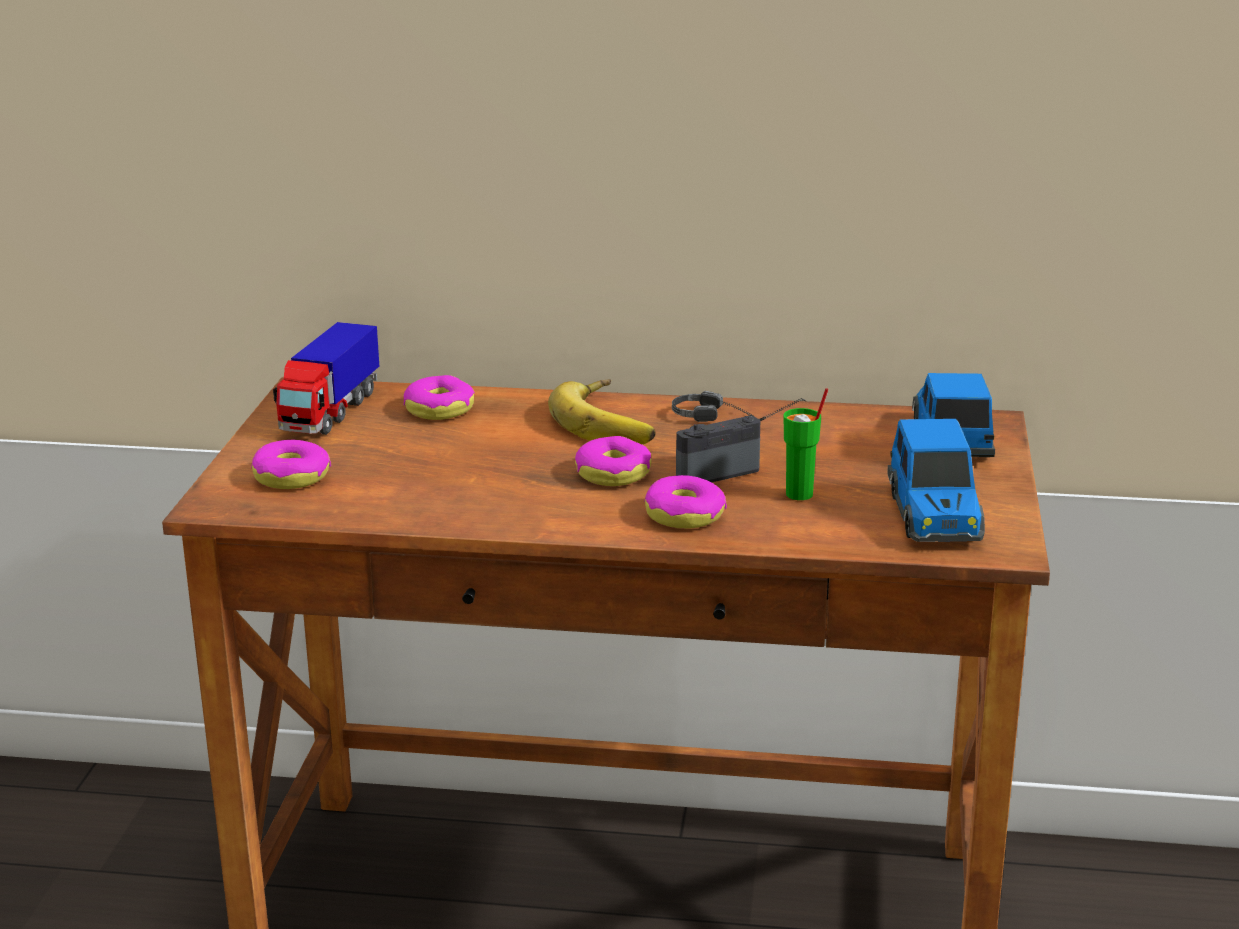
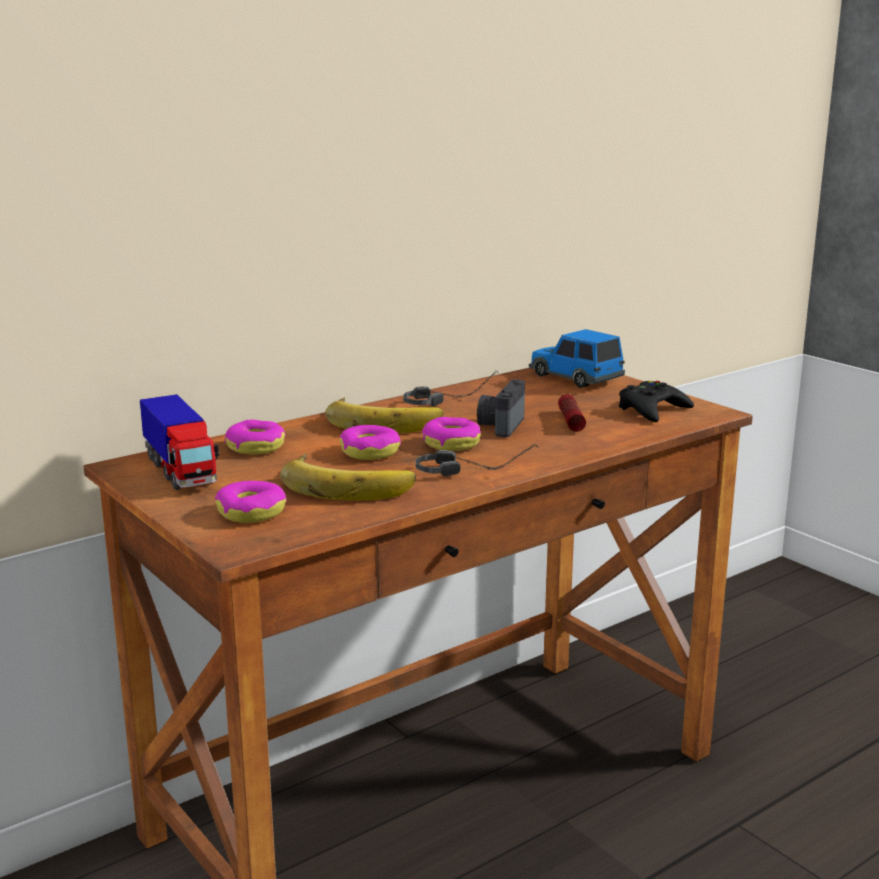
camera: 45 degrees left, 5 degrees down
donut [644,475,727,529] -> donut moved to [340,425,401,460]
green cup [783,388,828,500] -> flashlight [558,394,586,432]
toy car [887,419,985,542] -> black game controller [619,381,694,422]
none -> banana [280,454,416,501]
none -> headphones [415,444,539,476]

